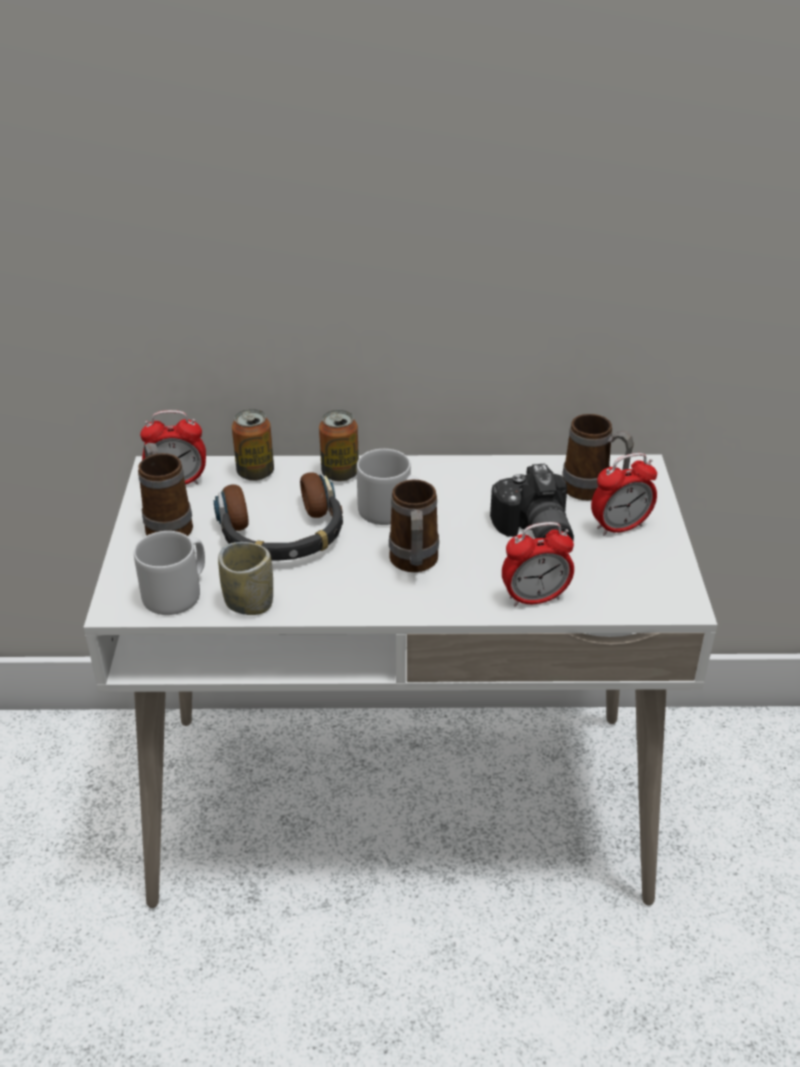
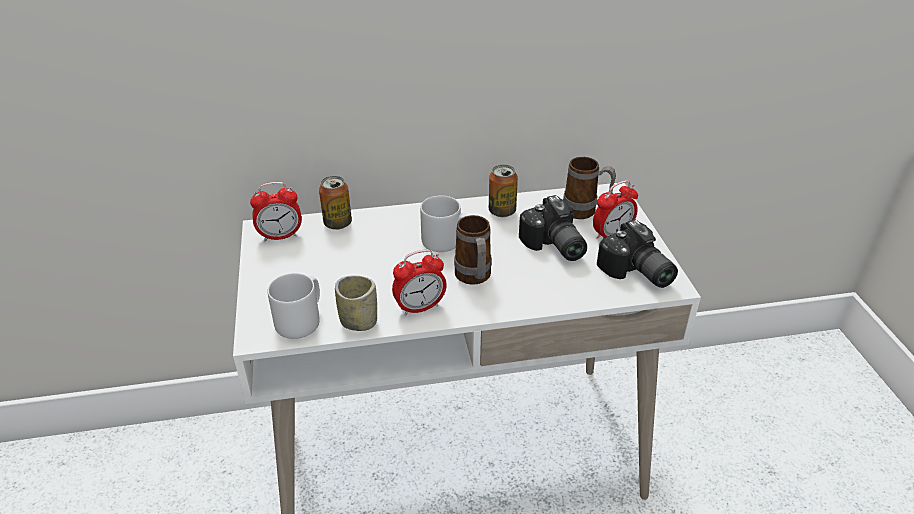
camera: 10 degrees left, 0 degrees up
mug [138,443,193,536] -> none
headphones [214,472,343,561] -> none
can [319,410,359,482] -> can moved to [489,165,518,217]
alarm clock [502,522,574,607] -> alarm clock moved to [392,249,447,316]
none -> camera [597,219,678,288]

